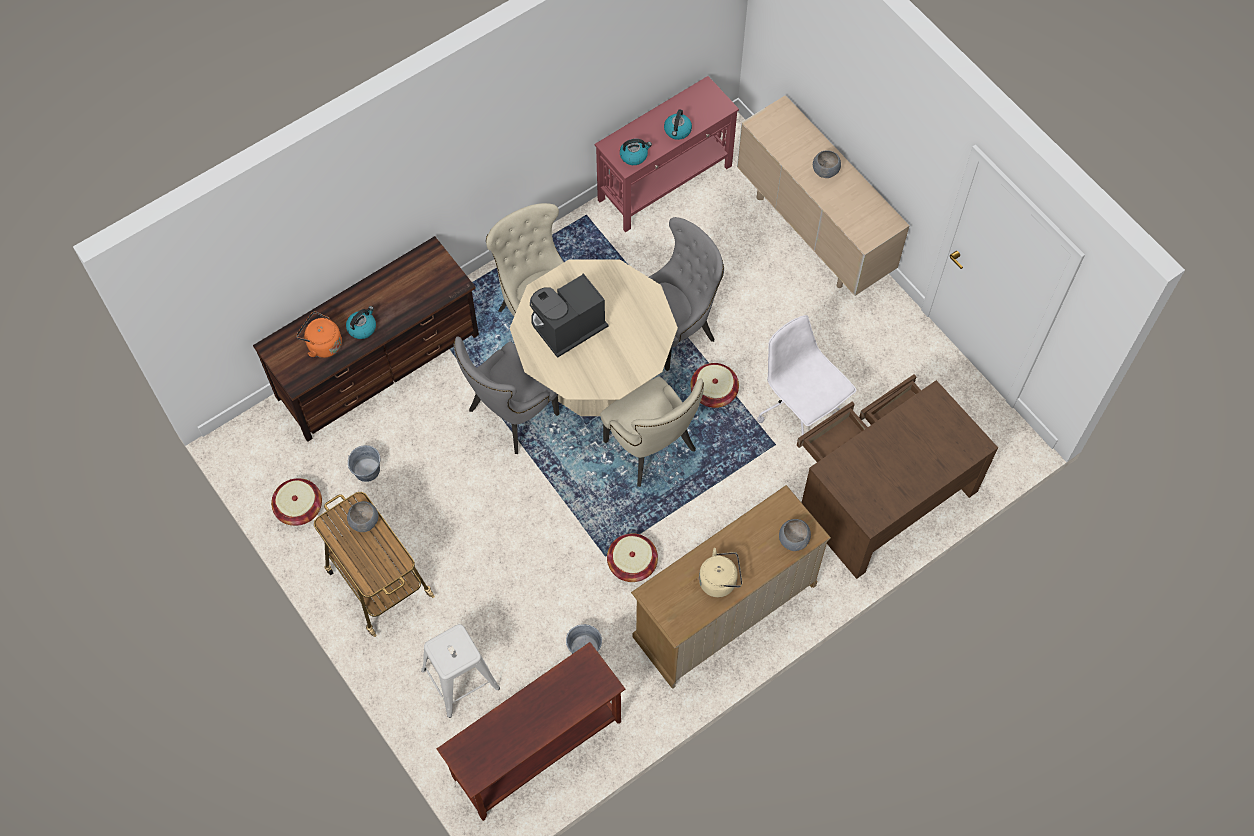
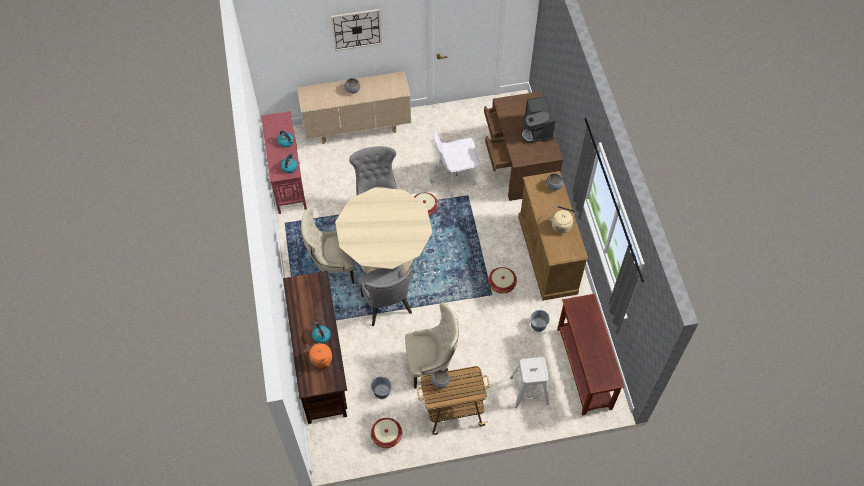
camera: 65 degrees left, 5 degrees down
coffee machine [530,273,608,358] -> coffee machine moved to [521,96,555,143]
beige chair [600,377,704,487] -> beige chair moved to [405,302,459,389]
none -> wall clock [331,9,382,51]

